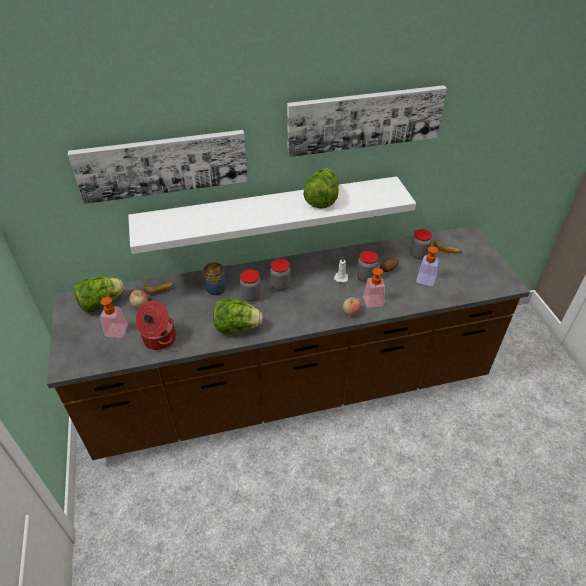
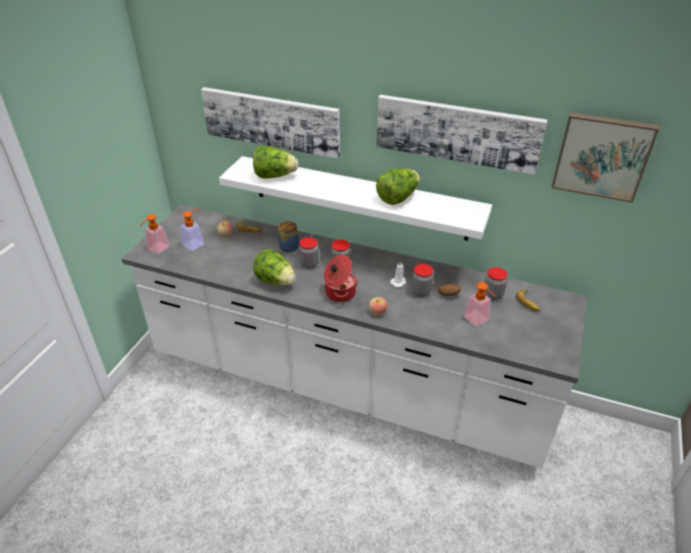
camera: 35 degrees right, 5 degrees down
brown counter [47,225,530,460] -> white counter [121,204,587,469]
lettuce [74,277,124,312] -> lettuce moved to [253,146,298,179]
cooking pot [136,301,176,350] -> cooking pot moved to [324,255,357,302]
soap dispenser [363,268,385,308] -> soap dispenser moved to [140,214,170,254]
none -> picture [551,112,659,203]

